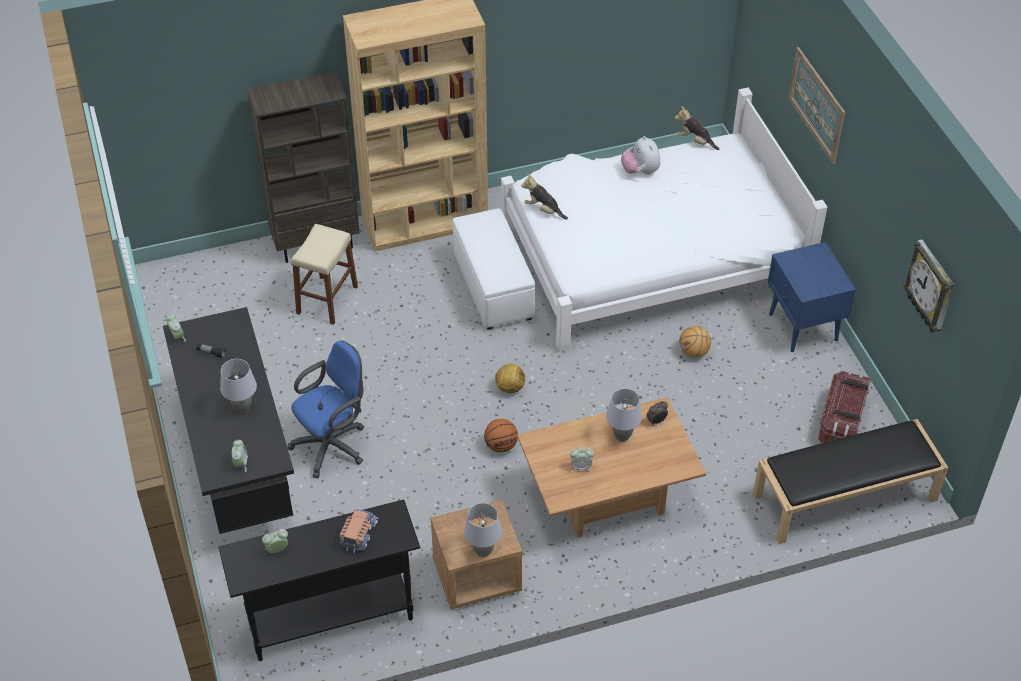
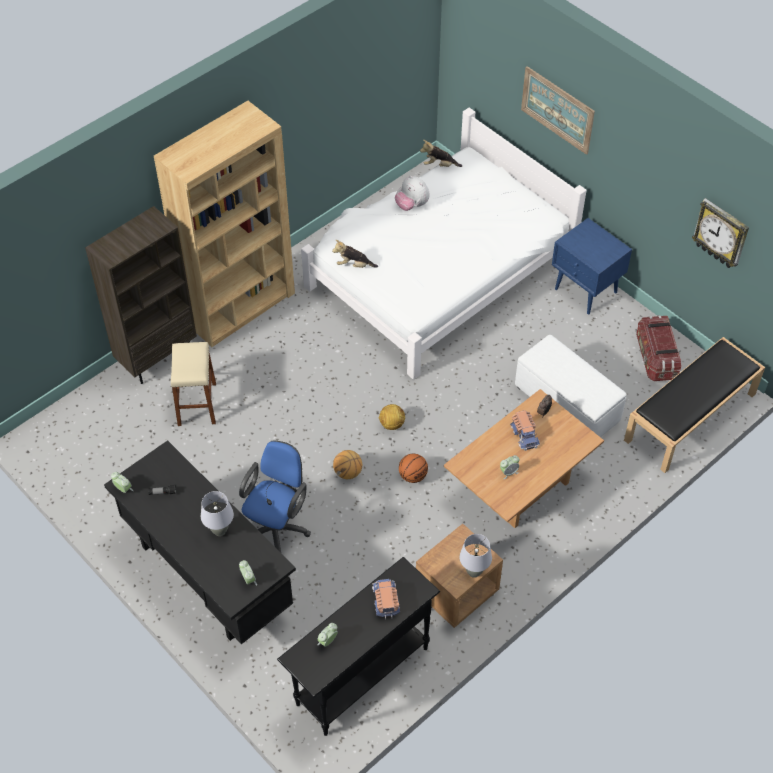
camera: 25 degrees left, 5 degrees up
white ottoman [452,208,535,330] -> white ottoman moved to [515,335,627,437]
grey table lamp [606,388,642,442] -> toy truck [510,410,540,451]
basketball [679,326,711,358] -> basketball moved to [333,450,362,479]

